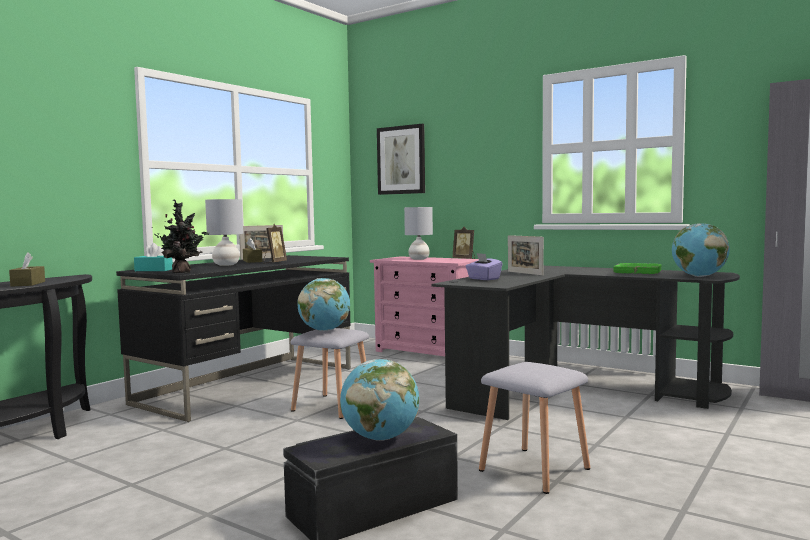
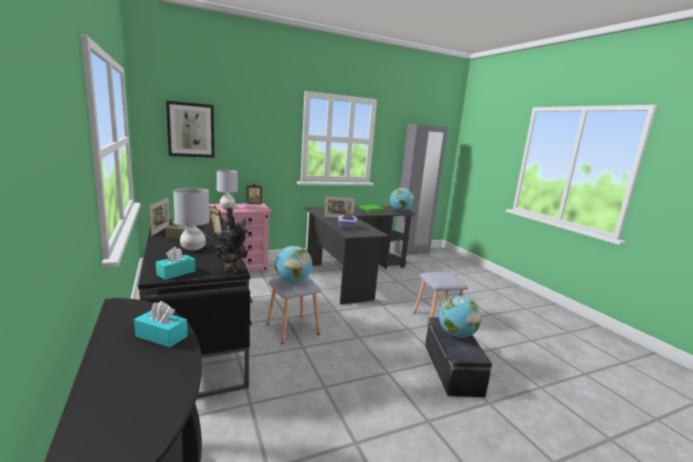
camera: 60 degrees left, 10 degrees up
brown tissue box [9,253,45,287] -> turquoise tissue box [134,301,188,348]

